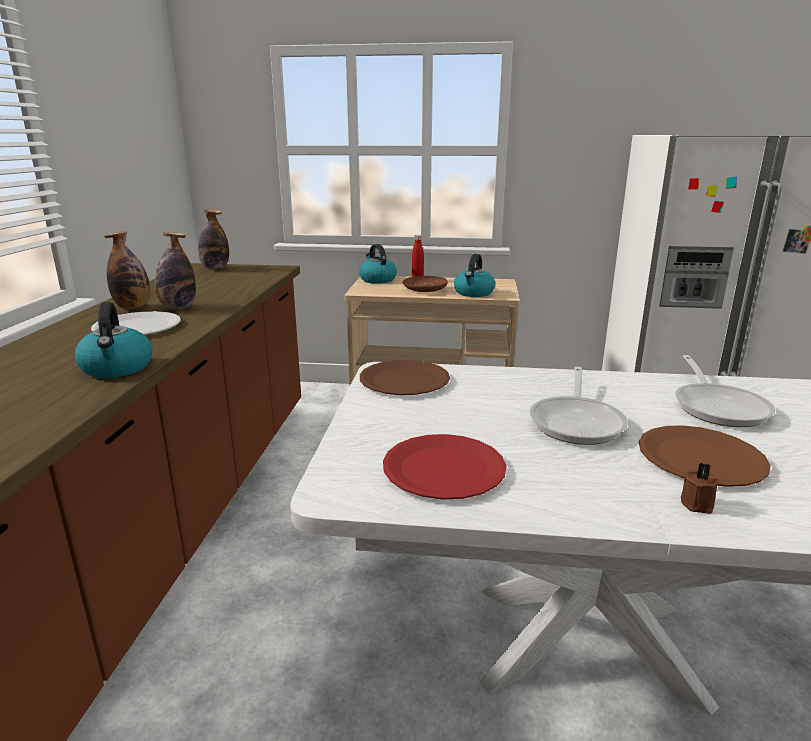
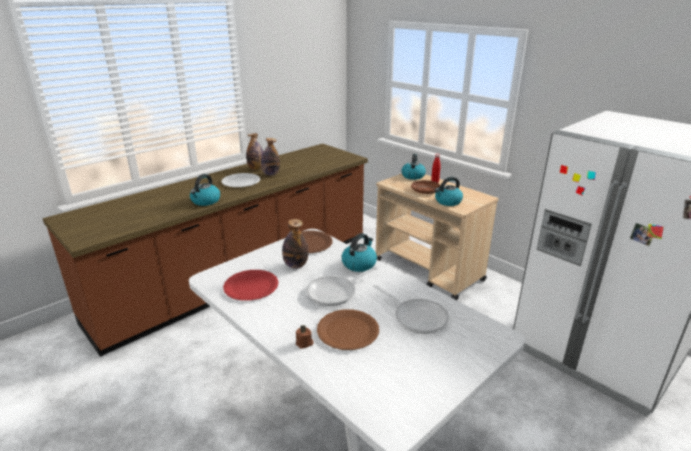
camera: 40 degrees right, 5 degrees up
bottle [198,209,229,269] -> bottle moved to [282,219,308,269]
frying pan [675,355,775,427] -> frying pan turned 90 degrees counterclockwise [373,285,449,334]
none -> kettle [341,233,377,272]

